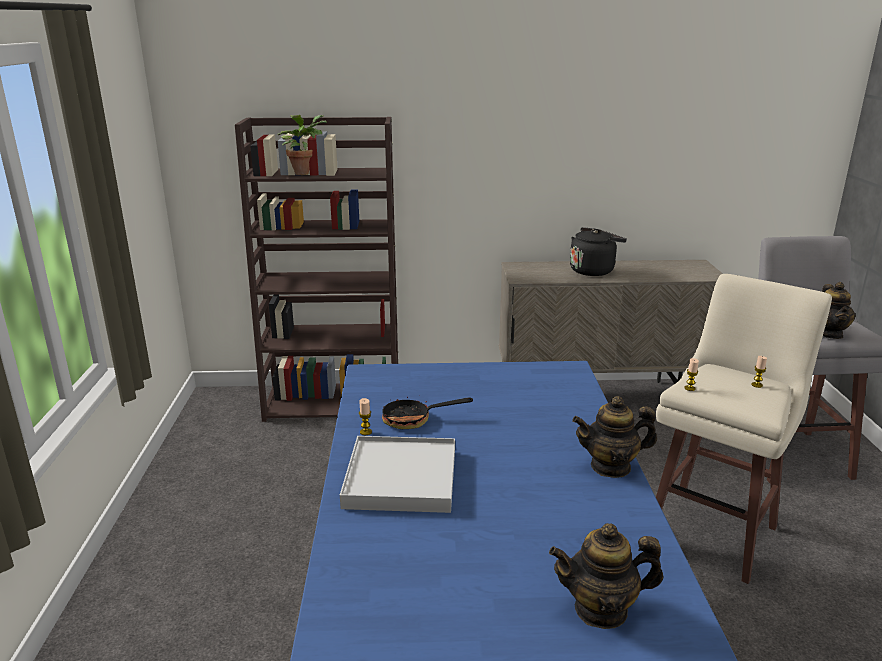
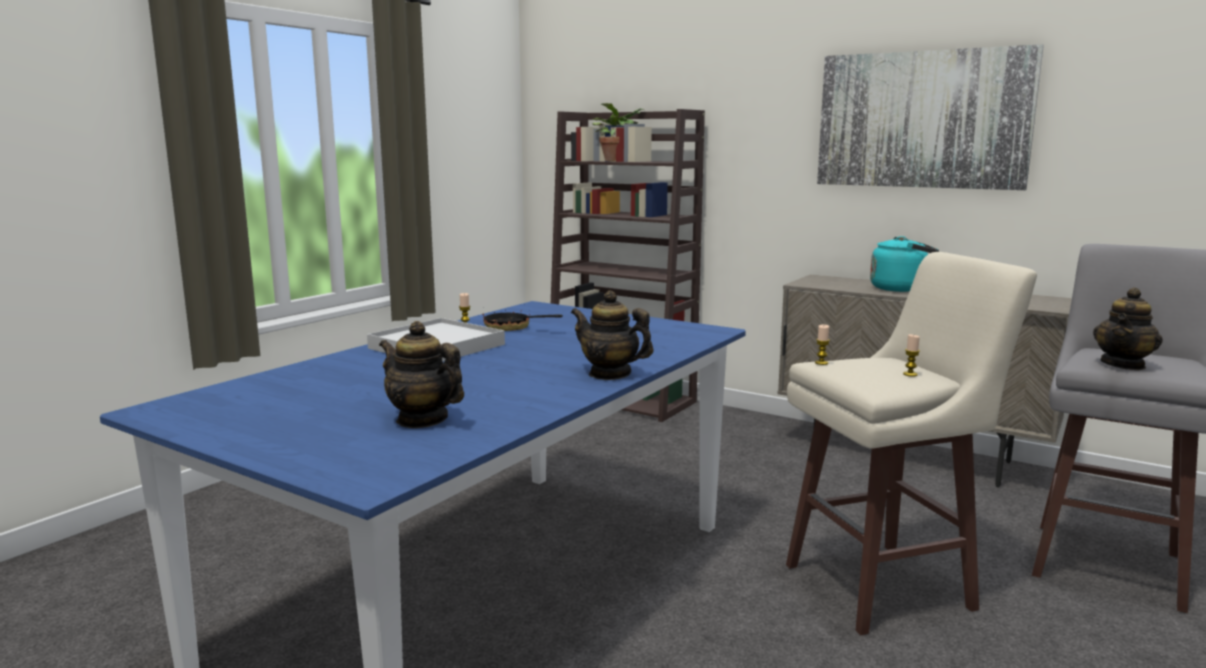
camera: 35 degrees right, 10 degrees down
black kettle [570,227,627,276] -> turquoise kettle [870,236,939,292]
none -> picture [817,44,1044,190]

